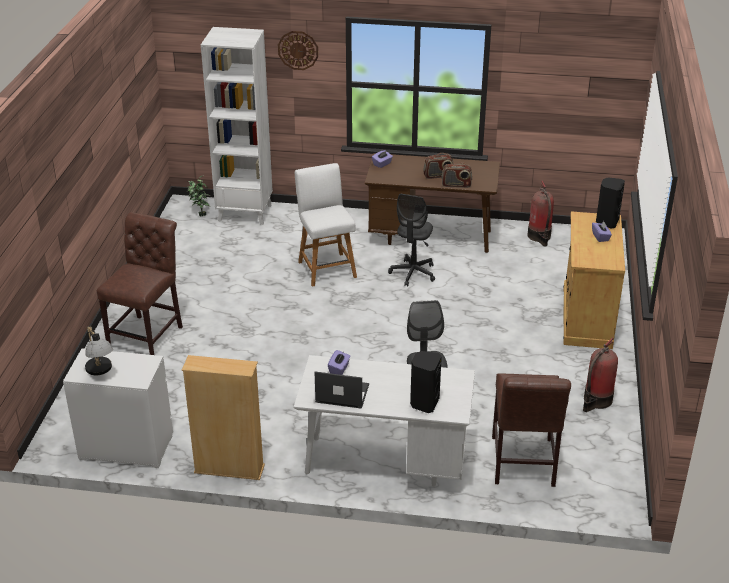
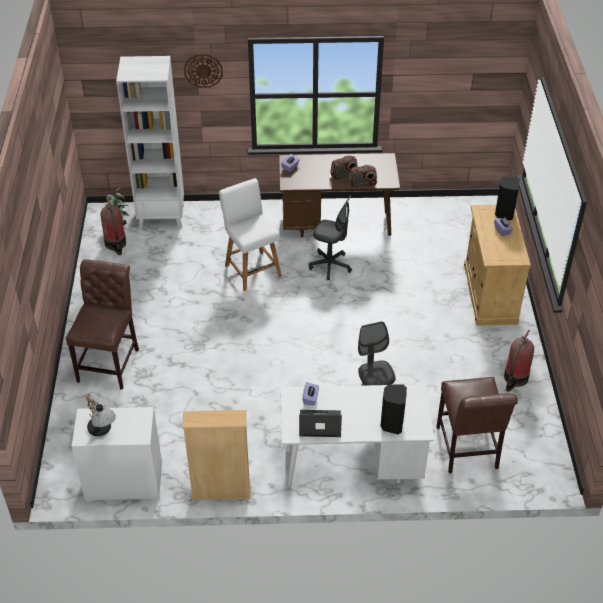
camera: 10 degrees left, 10 degrees up
grey office chair [388,194,435,287] -> grey office chair turned 75 degrees counterclockwise [309,195,352,281]
fire extinguisher [528,180,554,247] -> fire extinguisher moved to [100,197,126,255]

